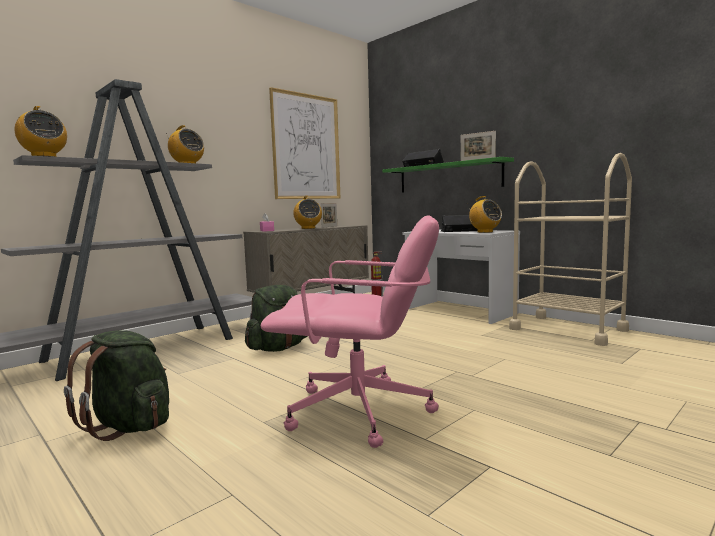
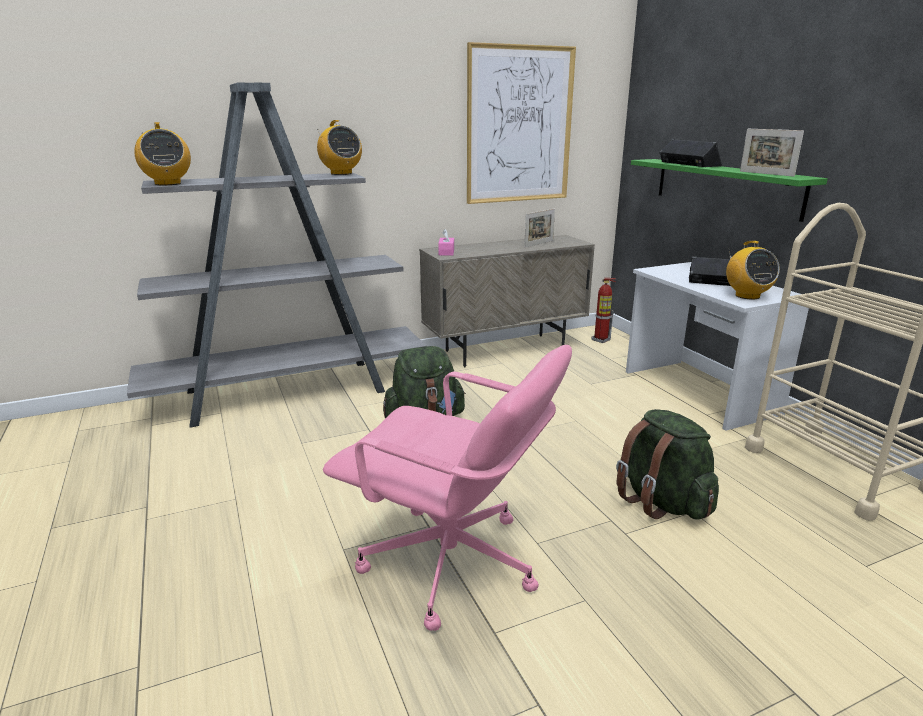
camera: 20 degrees right, 15 degrees up
green backpack [64,330,169,441] -> green backpack moved to [616,409,719,519]
radio [293,196,322,229] -> none

